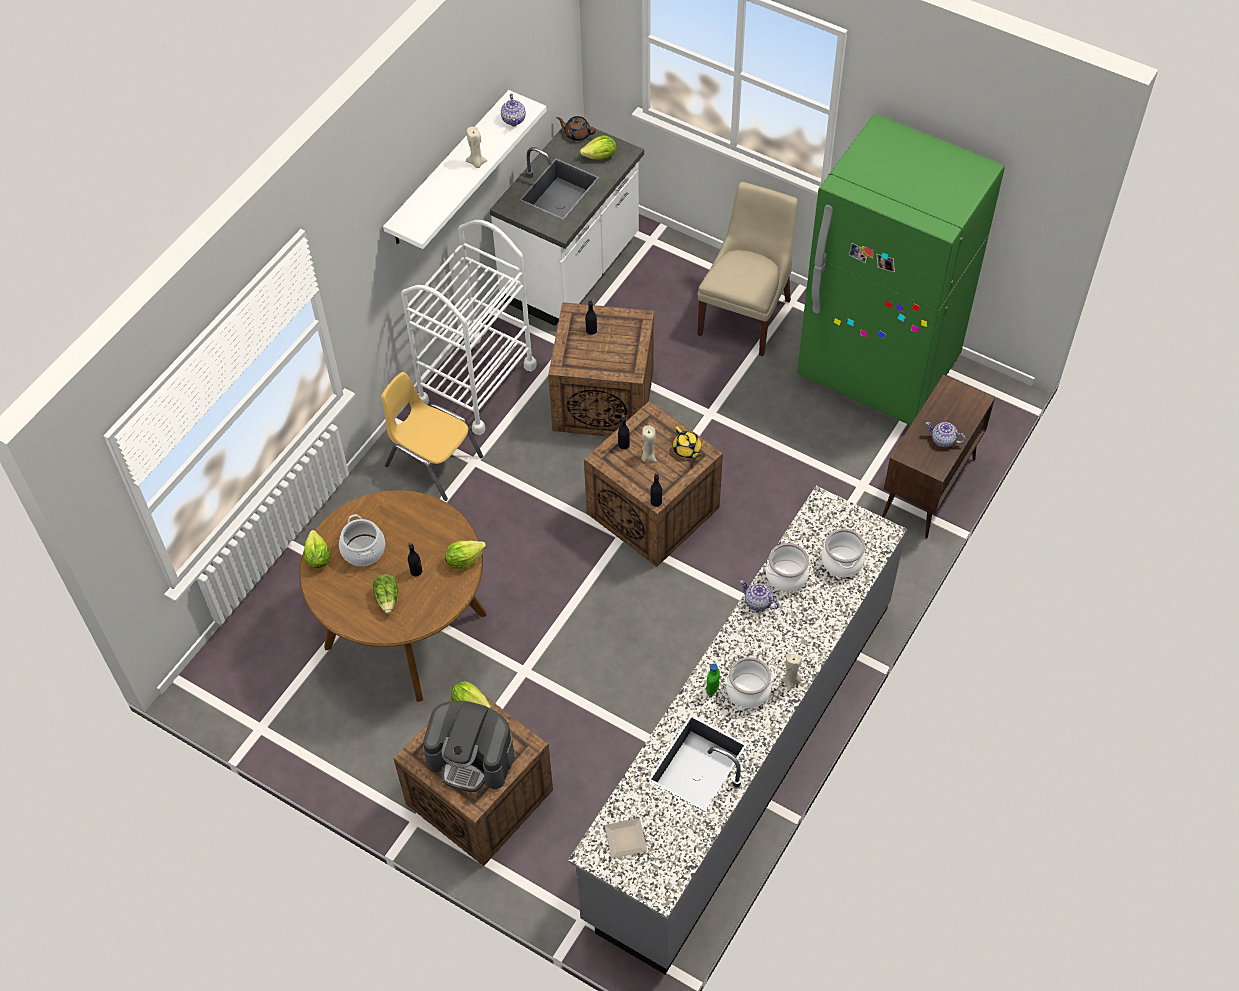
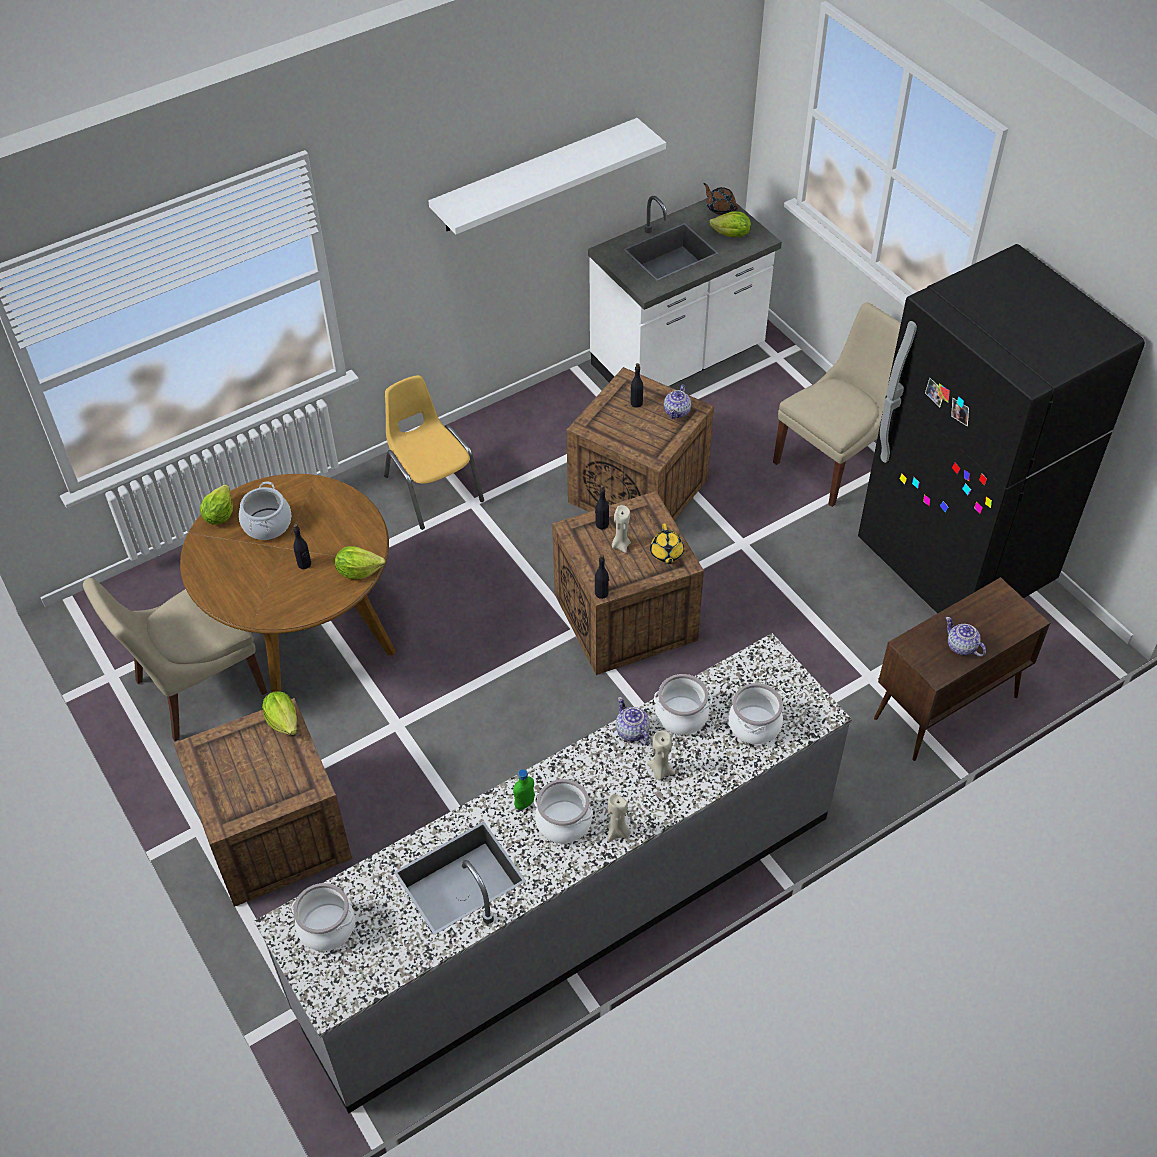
camera: 25 degrees right, 5 degrees down
lettuce [373,574,398,614] -> none
white cart [401,220,537,435] -> none
coffee machine [423,701,515,792] -> none
beige candle [466,127,488,168] -> beige candle moved to [647,731,675,780]
teapot [501,94,526,127] -> teapot moved to [664,384,691,419]
plate [604,818,647,858] -> cooking pot [291,883,355,951]
green fridge [797,114,1005,426] -> black fridge [858,244,1145,614]
none -> beige chair [83,578,268,741]

